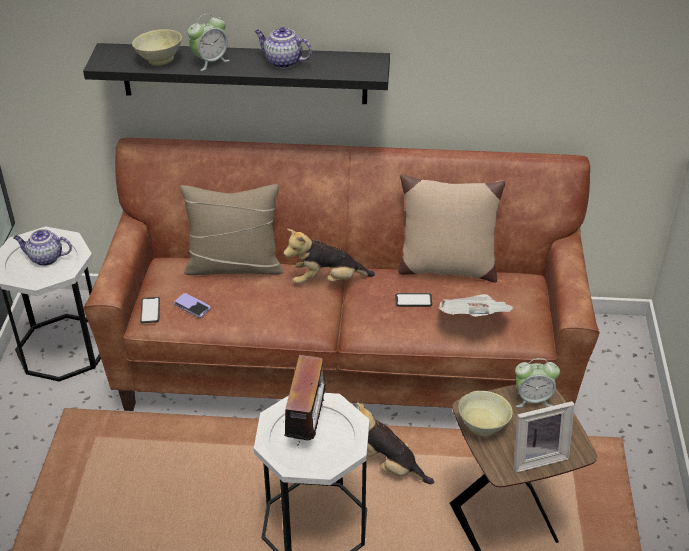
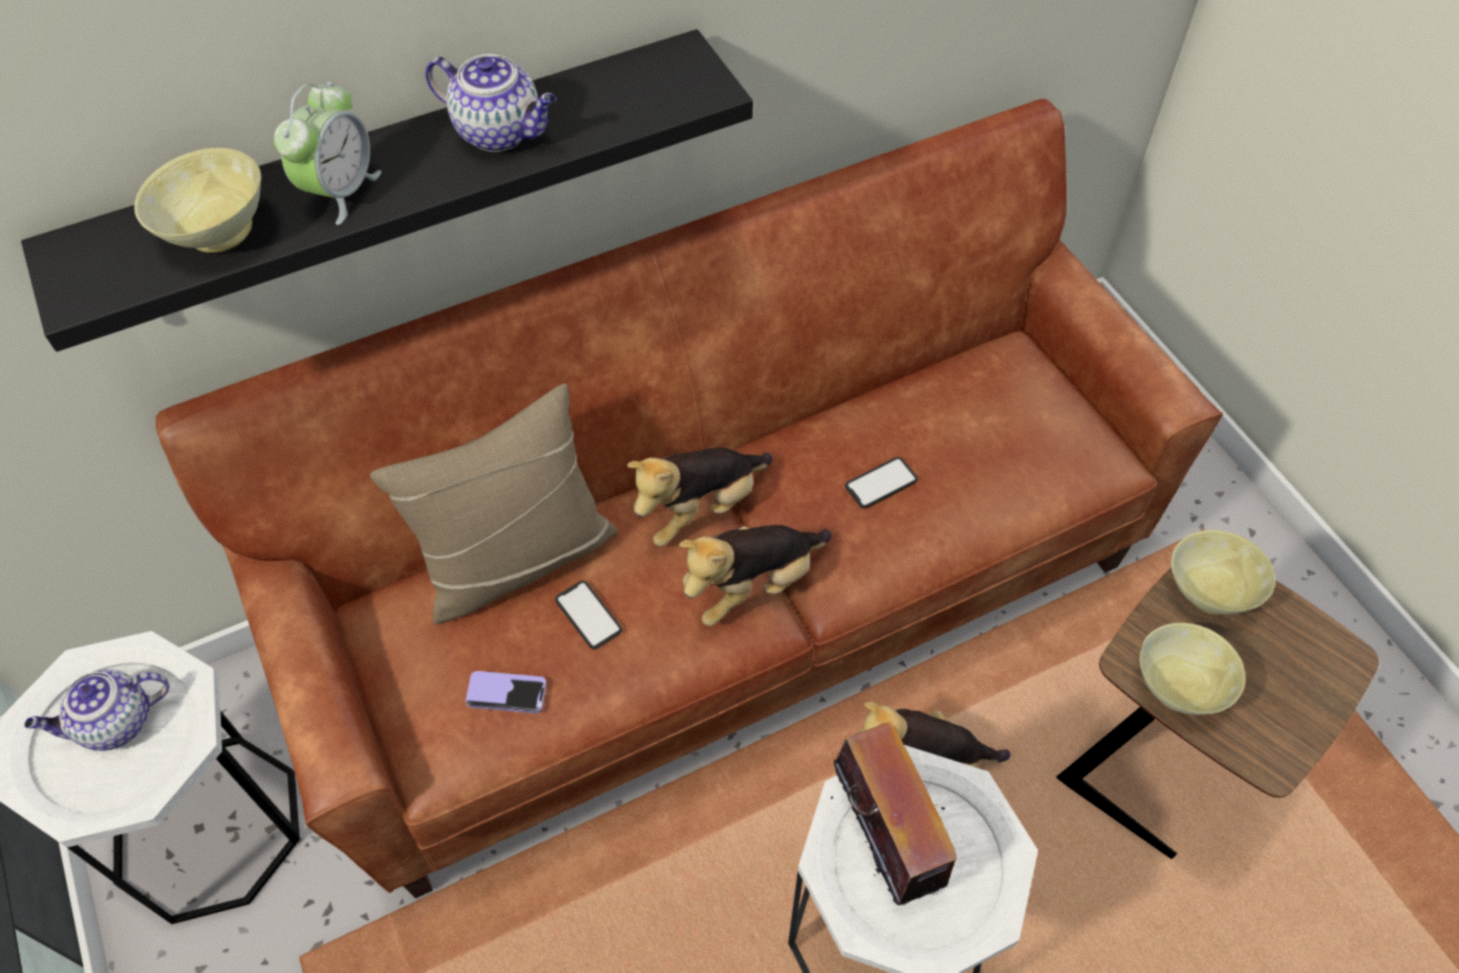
camera: 30 degrees left, 15 degrees up
phone [140,297,160,323] -> phone moved to [555,580,622,649]
teapot [254,27,312,68] -> teapot turned 150 degrees counterclockwise [425,54,557,152]
beige pillow [398,174,505,283] -> none
newspaper [439,294,514,317] -> none
picture frame [514,401,574,473] -> none
alarm clock [515,358,560,407] -> beige bowl [1171,530,1275,615]
none -> plush toy [679,525,832,626]

